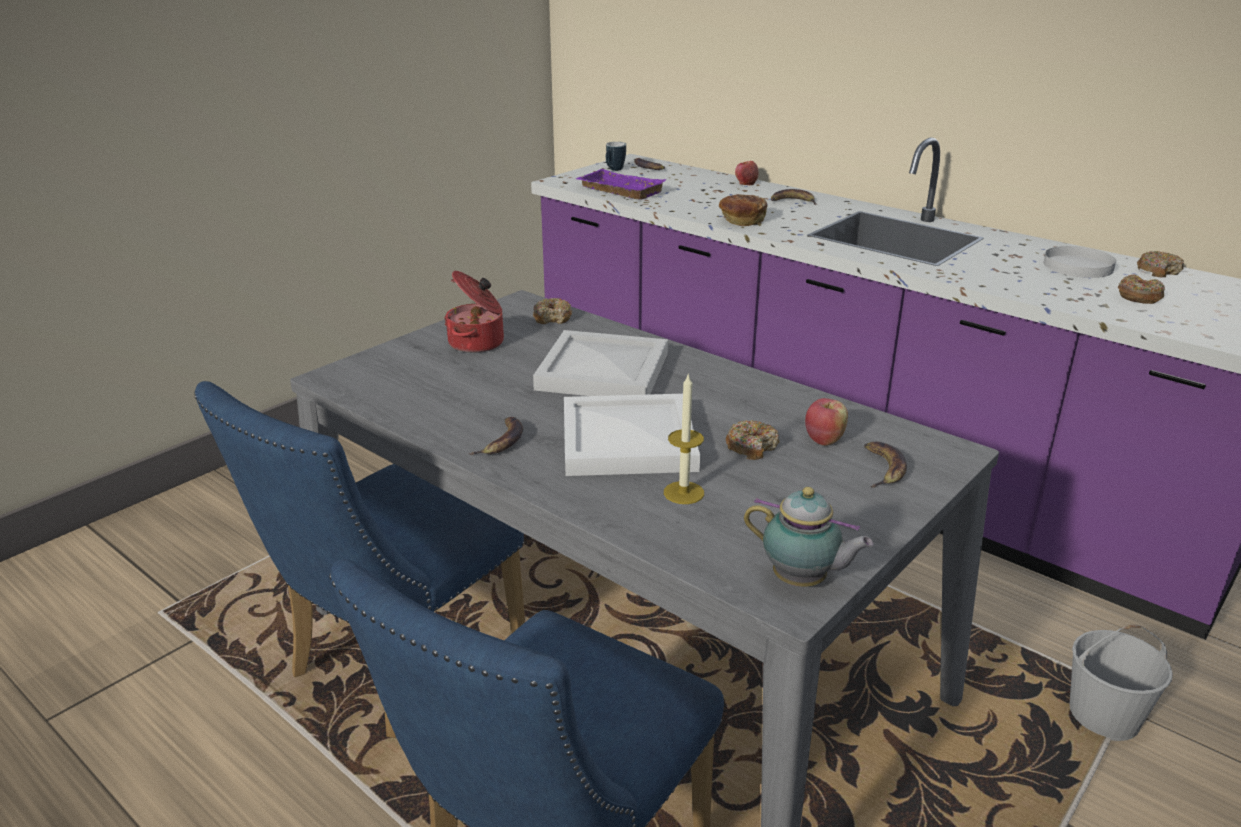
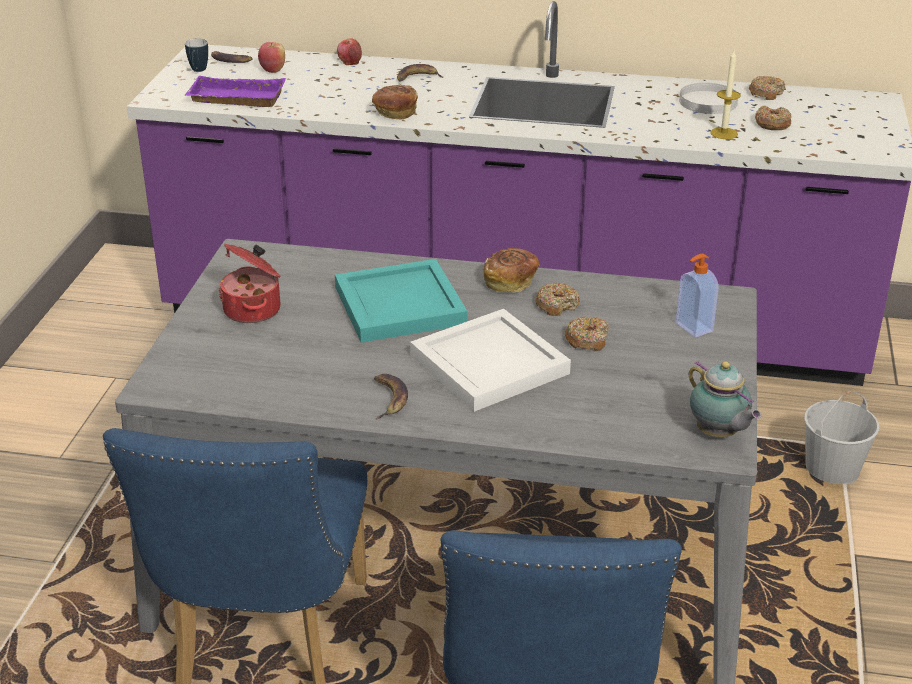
camera: 30 degrees left, 5 degrees up
donut [533,298,572,324] -> donut moved to [536,282,580,316]
white tray [533,330,668,396] -> turquoise tray [335,259,468,343]
candle [664,374,704,504] -> candle moved to [710,51,741,139]
teapot [744,487,874,587] -> teapot turned 60 degrees clockwise [689,361,761,437]
apple [805,398,848,446] -> apple moved to [258,42,285,73]
banana [864,442,907,488] -> soap dispenser [676,254,719,337]
none -> bread [484,248,540,293]

